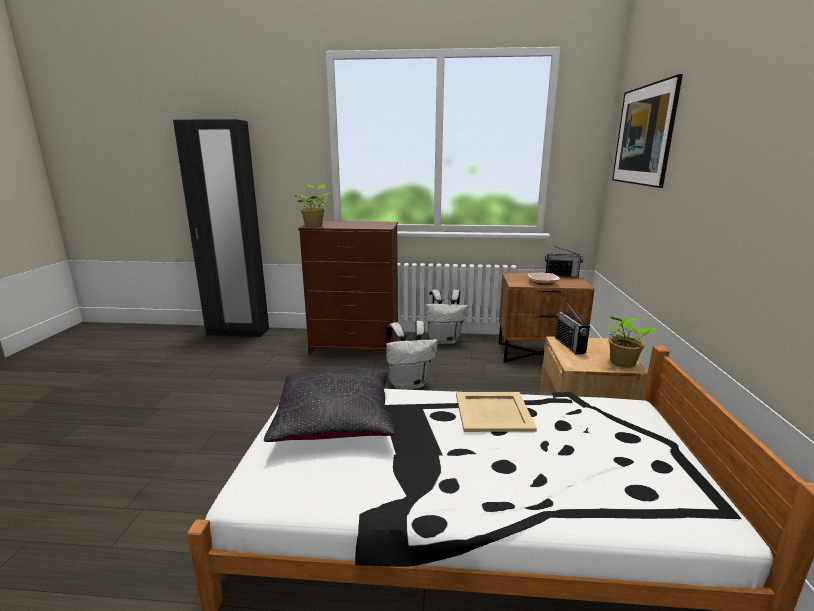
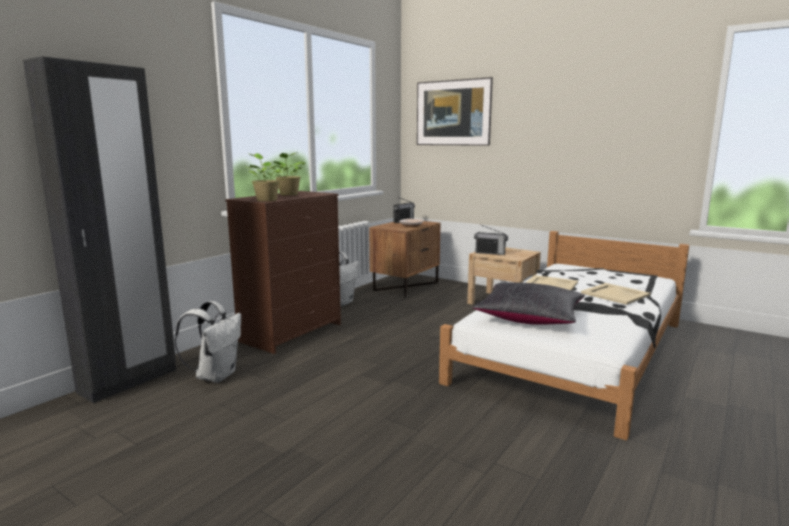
camera: 60 degrees left, 5 degrees down
white backpack [386,321,438,390] -> white backpack moved to [175,301,241,383]
potted plant [605,317,657,368] -> potted plant moved to [272,152,306,195]
none -> beige tray [581,283,651,305]

